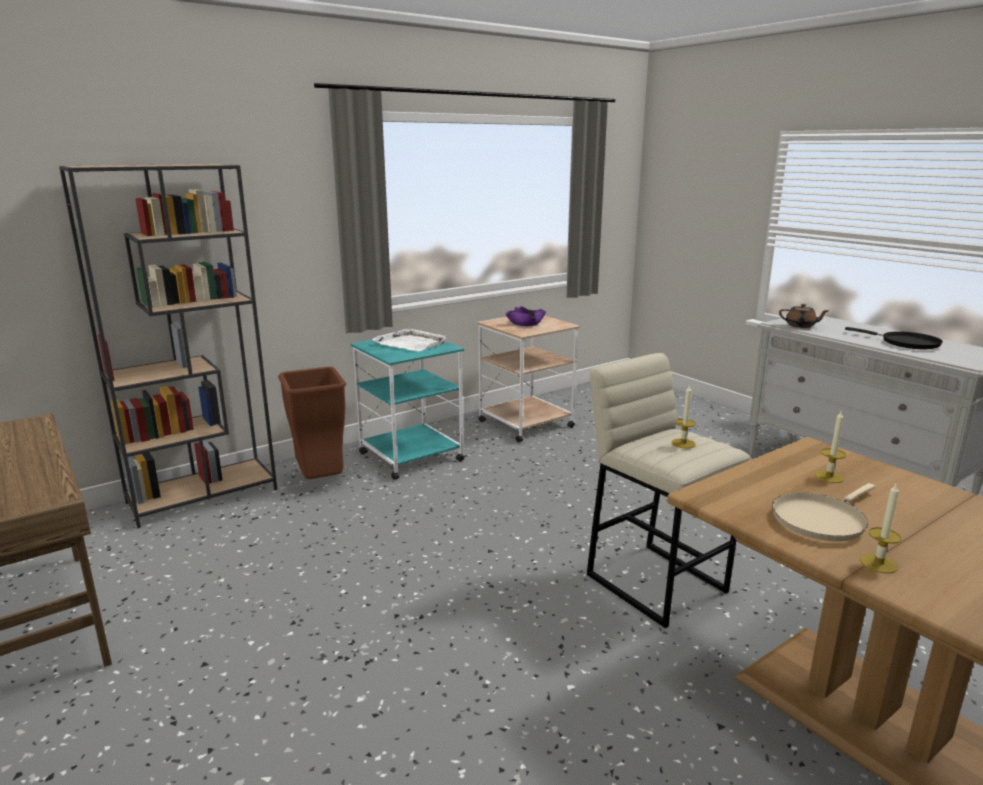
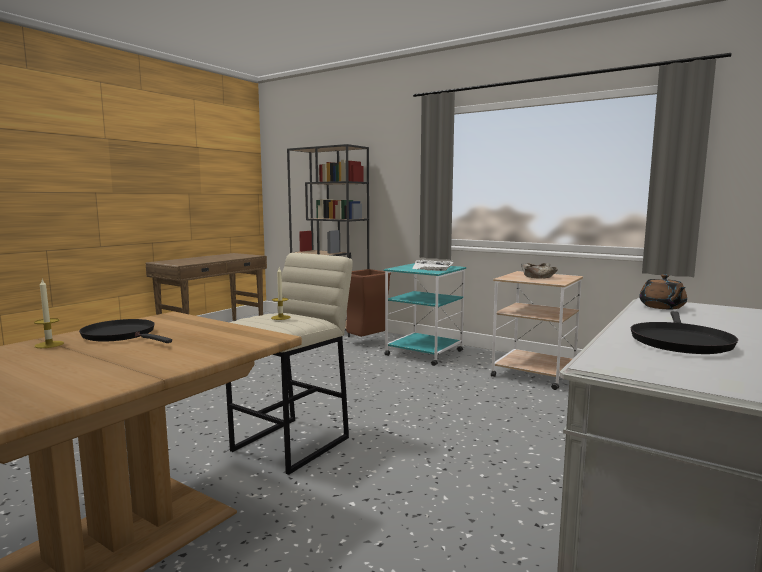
camera: 70 degrees right, 10 degrees down
purple bowl [506,306,546,326] -> beige bowl [521,263,558,279]
beige frying pan [772,483,875,542] -> black frying pan [79,319,172,343]
candle [815,411,846,483] -> none

